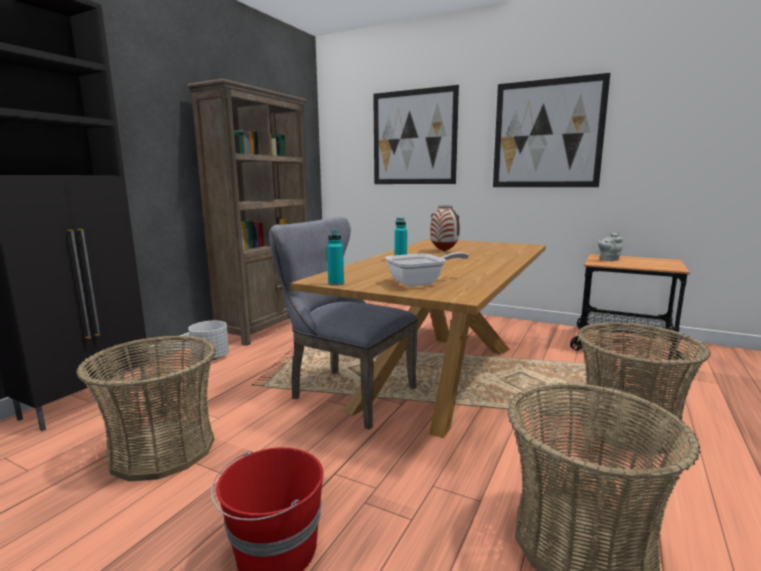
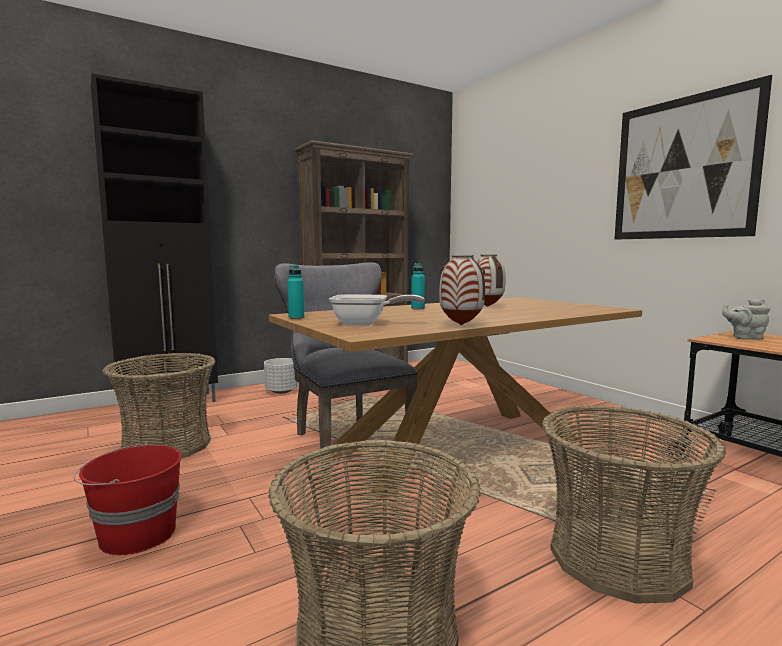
camera: 30 degrees right, 5 degrees down
picture [373,85,459,184] -> none
none -> vase [439,255,485,325]

